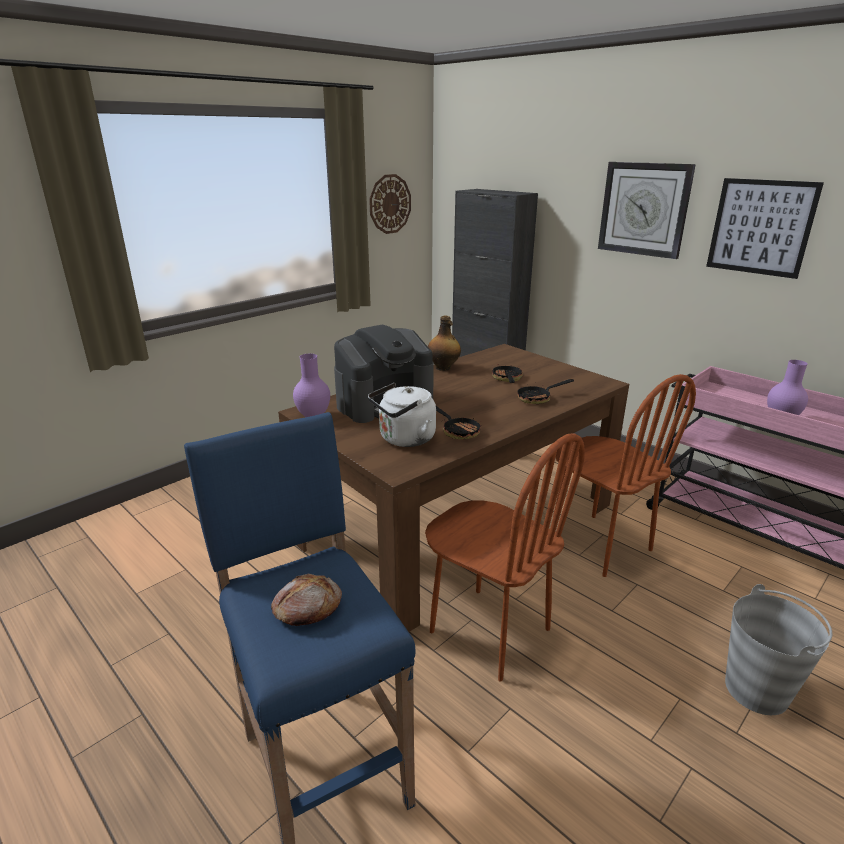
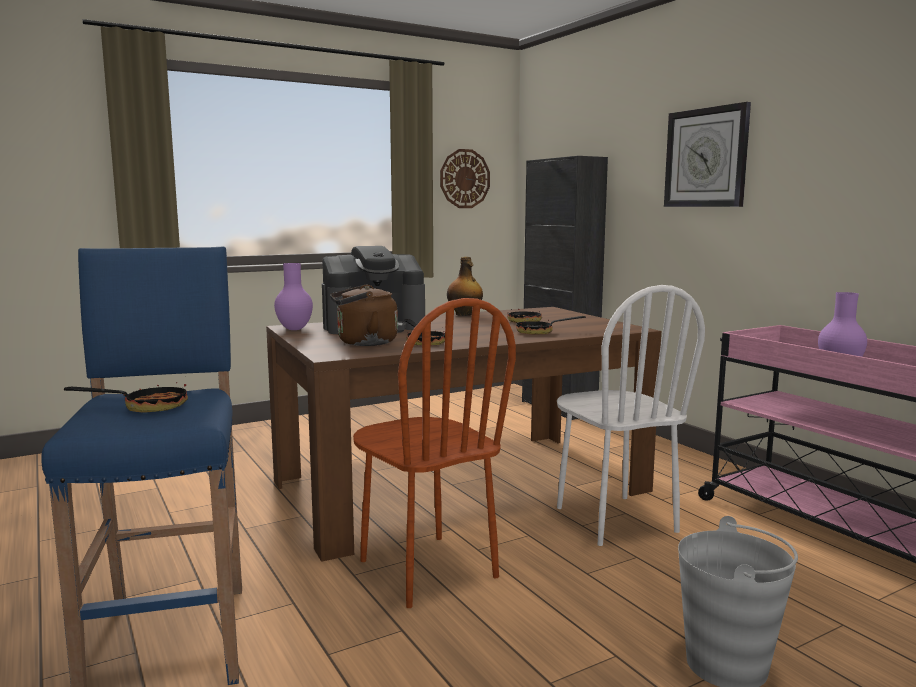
camera: 15 degrees right, 15 degrees down
bread [271,574,342,626] -> frying pan [64,382,188,413]
white kettle [368,383,436,447] -> brown kettle [330,284,398,346]
brown chair [553,374,696,577] -> white chair [557,285,705,546]
picture [706,178,824,279] -> none

